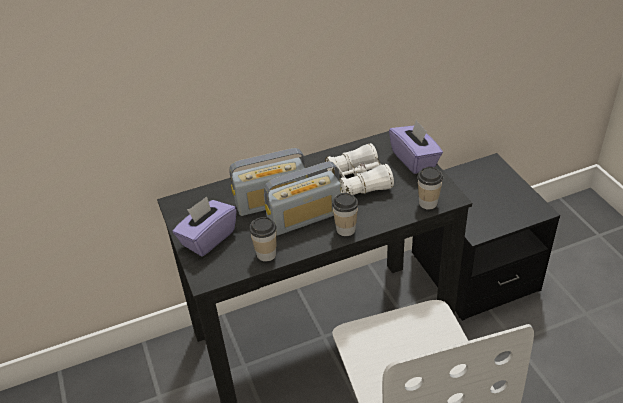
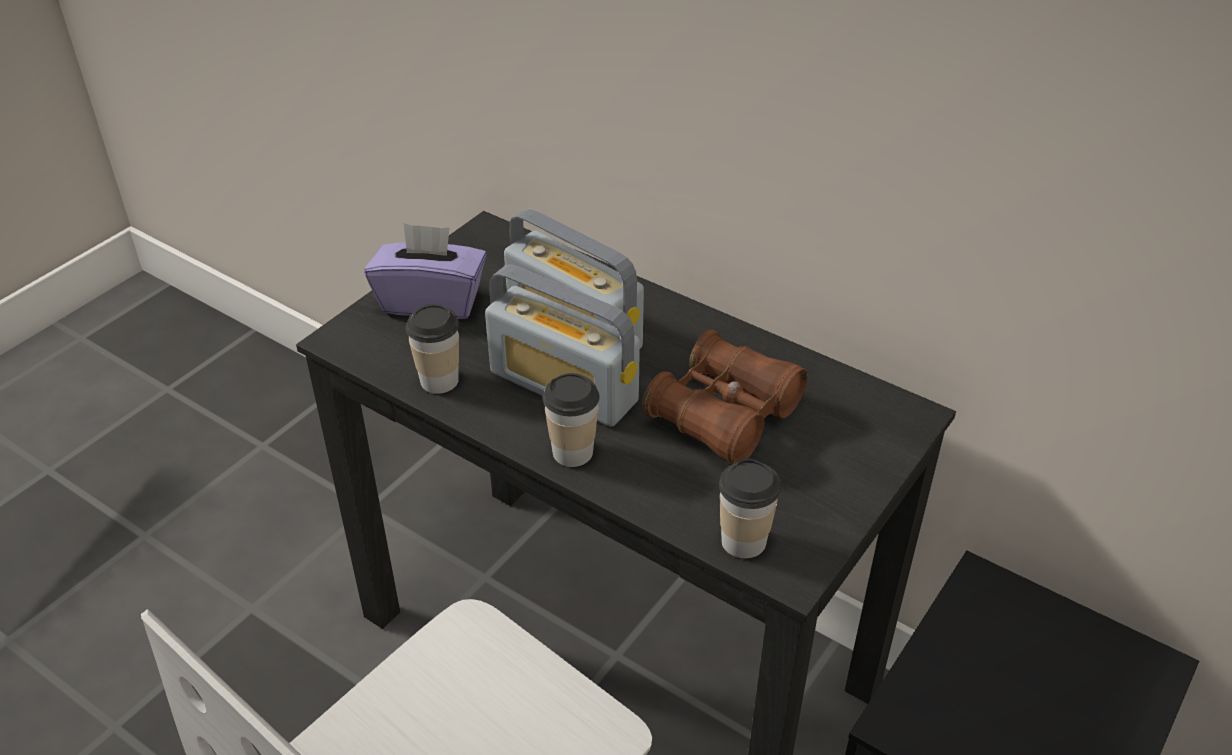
camera: 55 degrees right, 0 degrees up
white binoculars [325,143,394,195] -> brown binoculars [642,330,808,464]
purple tissue box [389,119,443,174] -> none

